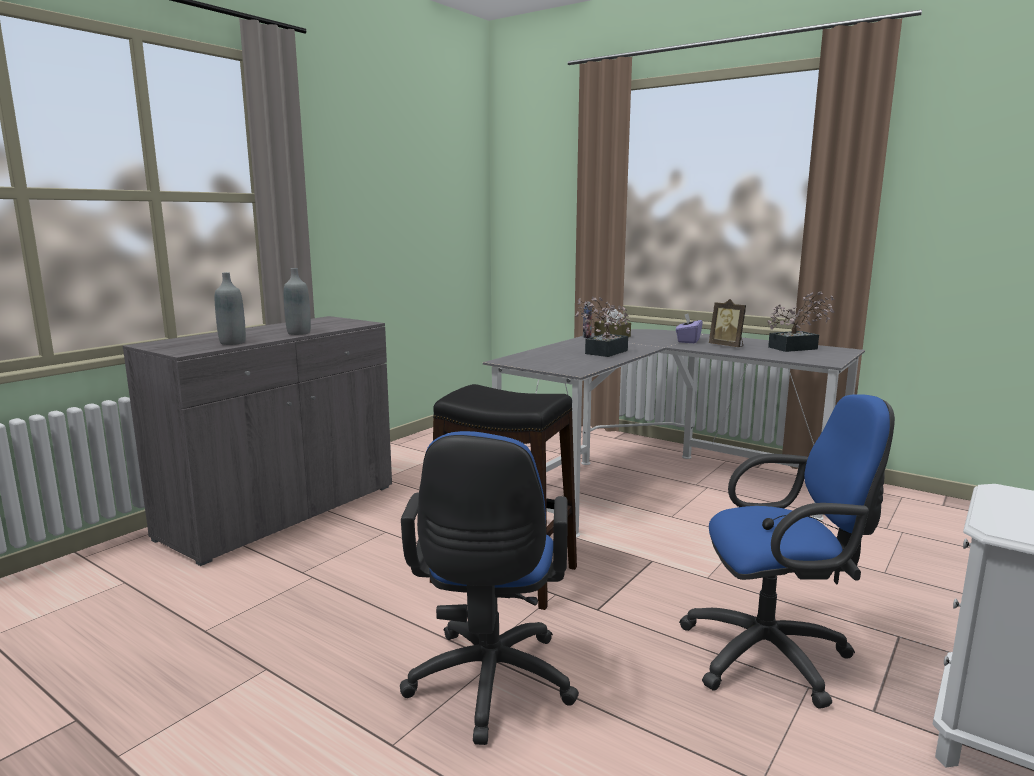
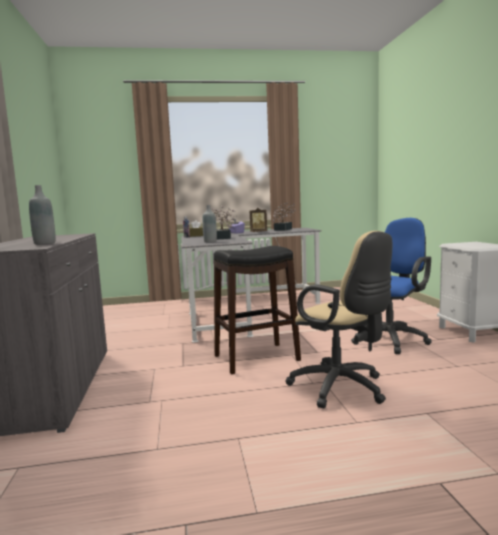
camera: 45 degrees left, 5 degrees down
grey bottle [284,268,311,335] -> grey bottle moved to [202,205,217,243]
blue office chair [400,431,579,745] -> beige office chair [286,231,392,409]

